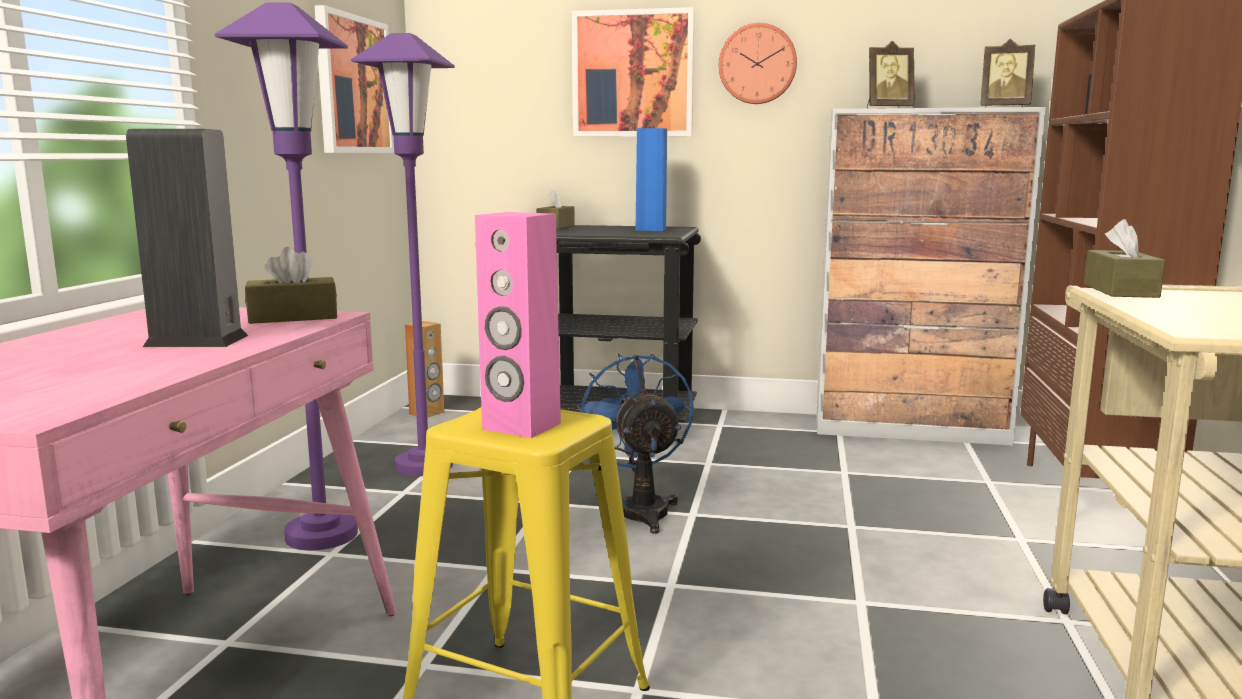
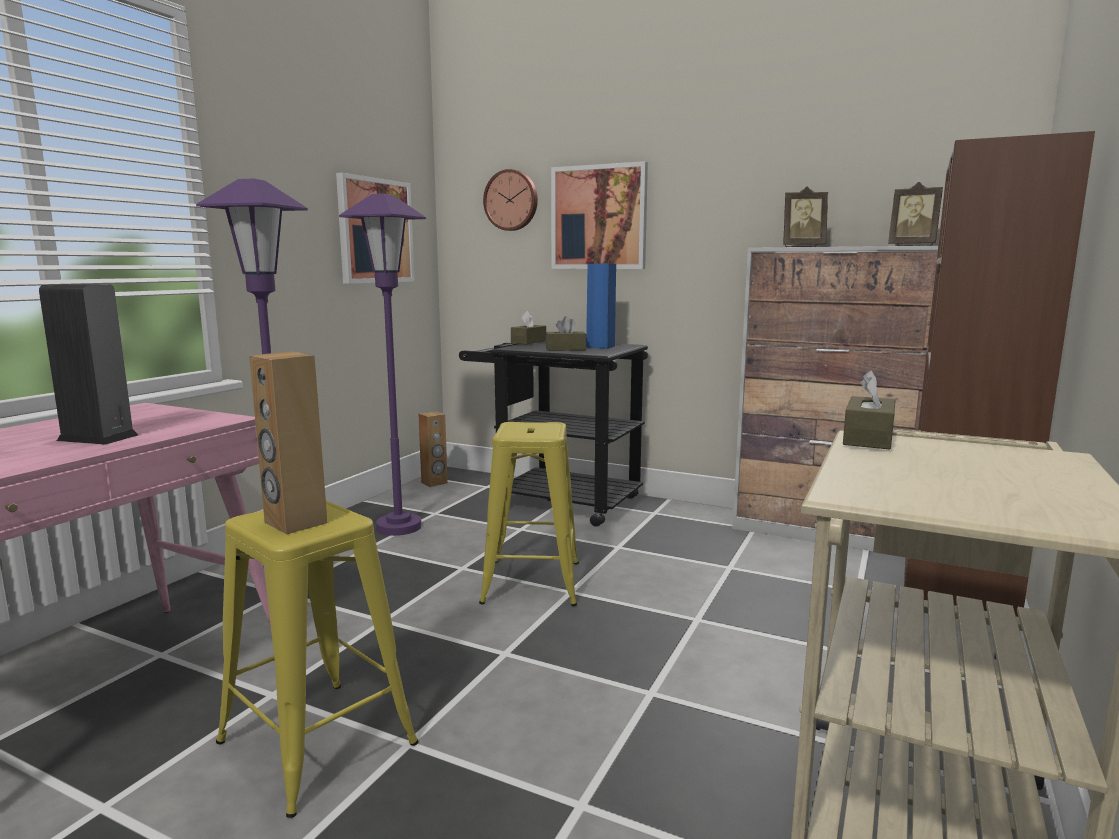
camera: 15 degrees right, 0 degrees up
brown tissue box [245,247,337,324] -> brown tissue box moved to [546,316,586,351]
pink speaker [475,212,561,438] -> brown speaker [249,352,327,534]
blue fan [577,353,694,534] -> yellow stool [479,422,579,606]
wall clock [719,23,797,104] -> wall clock moved to [483,169,538,231]

